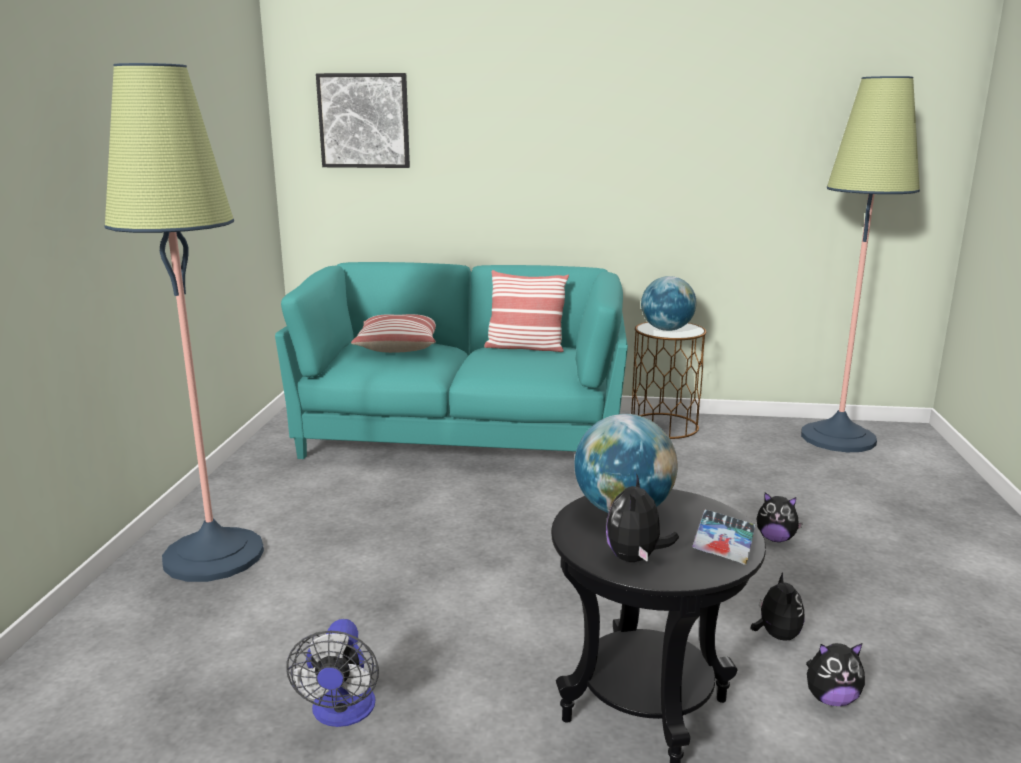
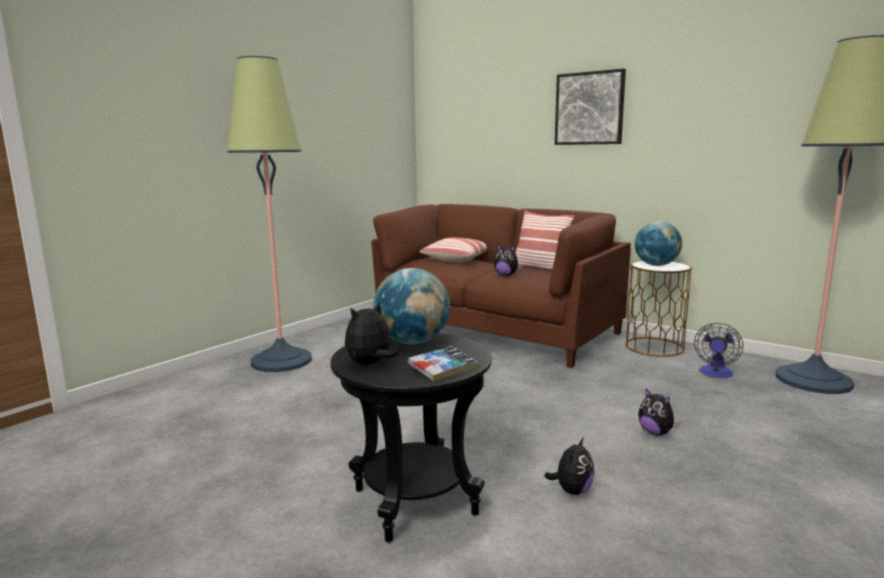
camera: 30 degrees right, 5 degrees down
turquoise sofa [275,262,628,459] -> brown sofa [371,204,631,368]
fan [286,619,379,727] -> fan moved to [694,323,743,378]
picture [316,73,410,168] -> picture moved to [555,69,626,145]
plush toy [806,643,865,706] -> plush toy moved to [494,244,522,276]

